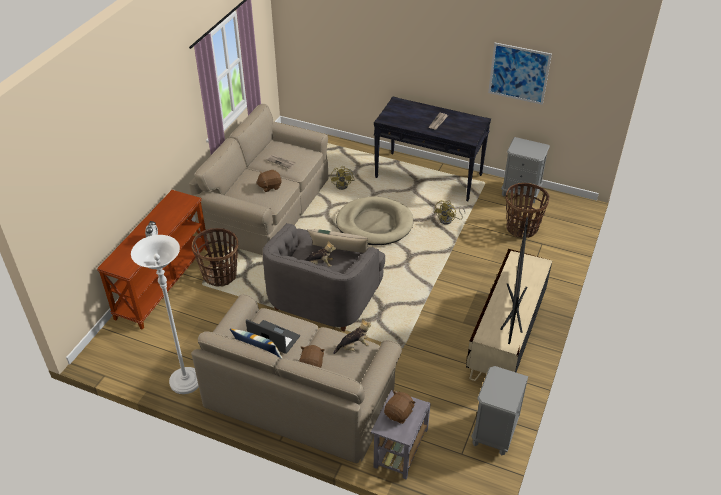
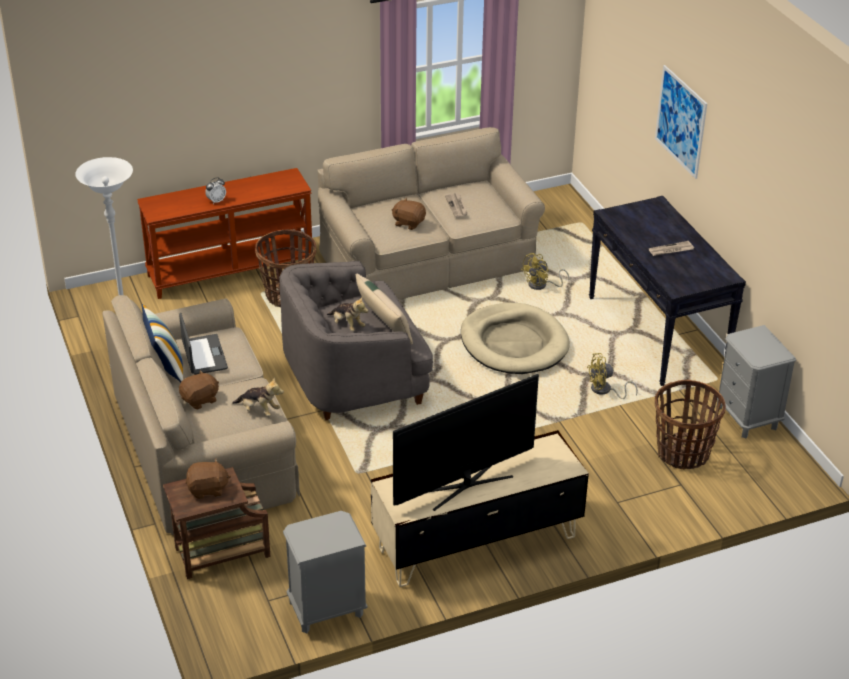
camera: 45 degrees right, 5 degrees down
grey side table [371,390,431,479] -> brown side table [163,467,270,579]
picture [488,43,552,105] -> picture moved to [655,65,707,179]

